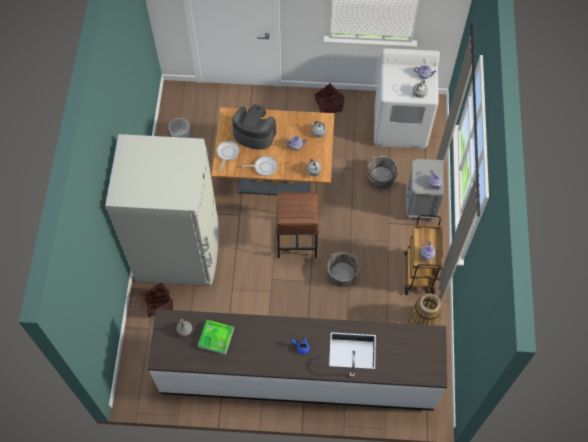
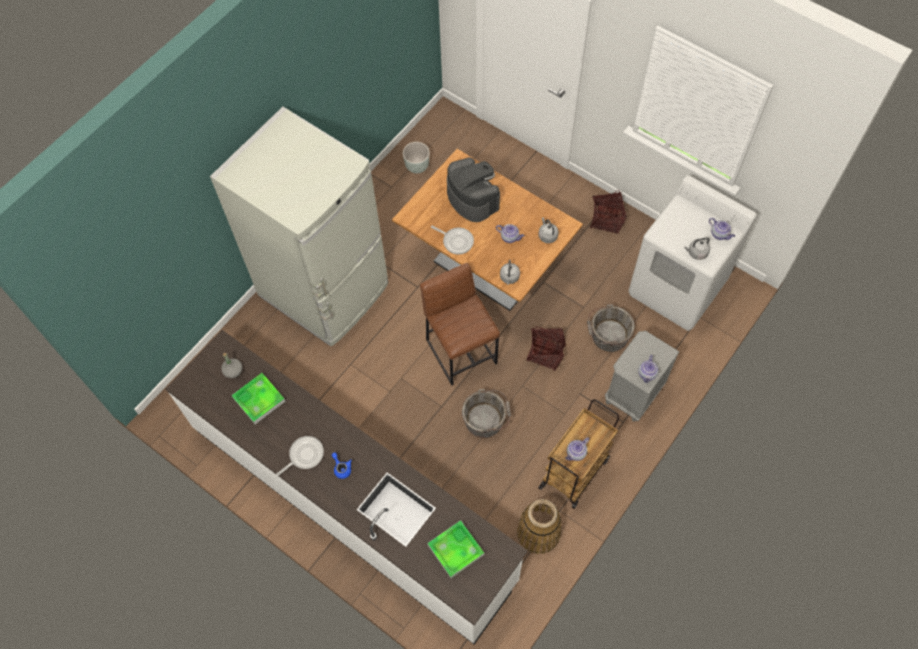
camera: 35 degrees right, 0 degrees up
basket [140,282,173,318] -> basket moved to [527,327,565,371]
frying pan [217,141,239,170] -> frying pan moved to [277,436,324,476]
brown chair [276,192,319,258] -> brown chair turned 120 degrees clockwise [420,263,500,385]
none -> tray [427,520,484,578]

